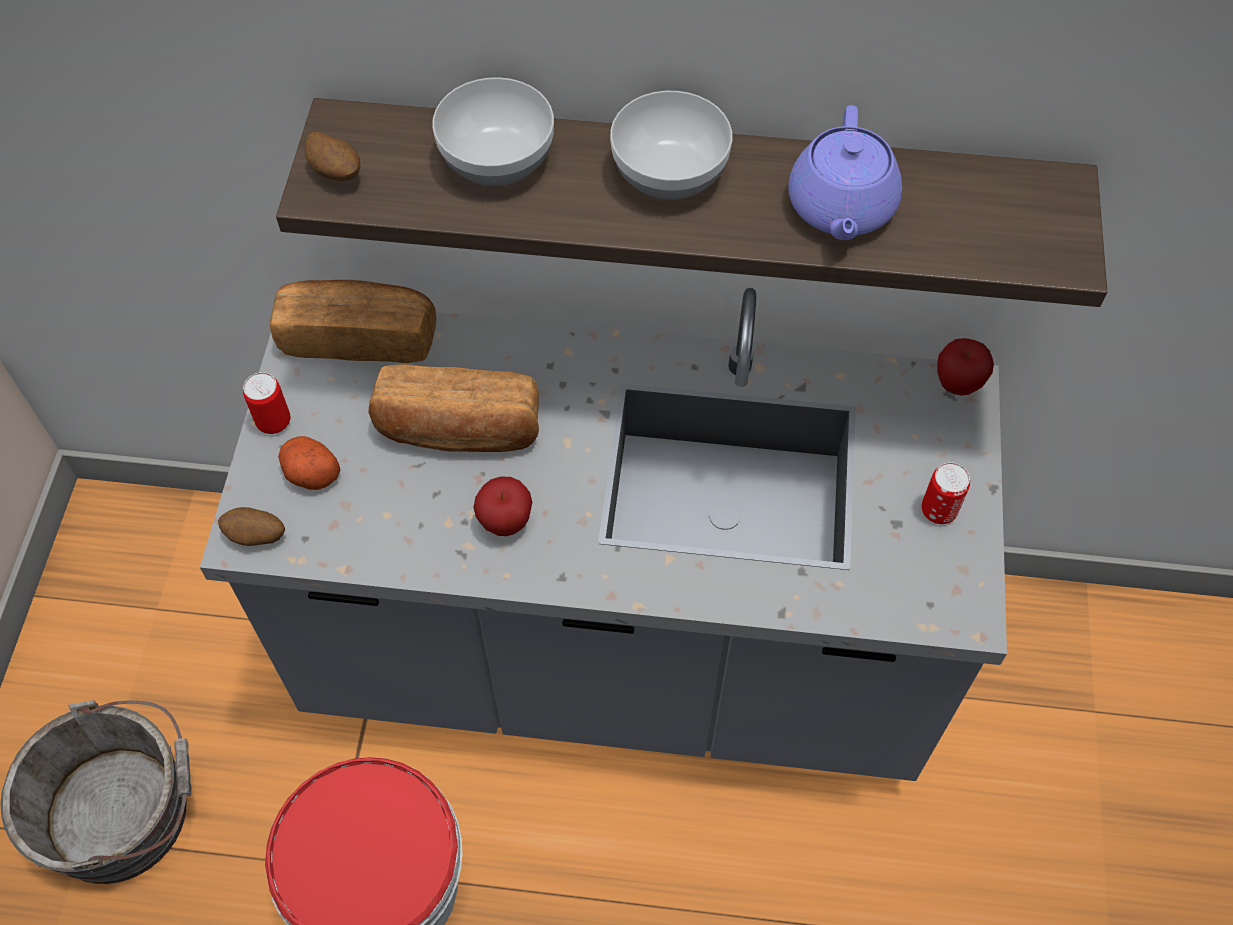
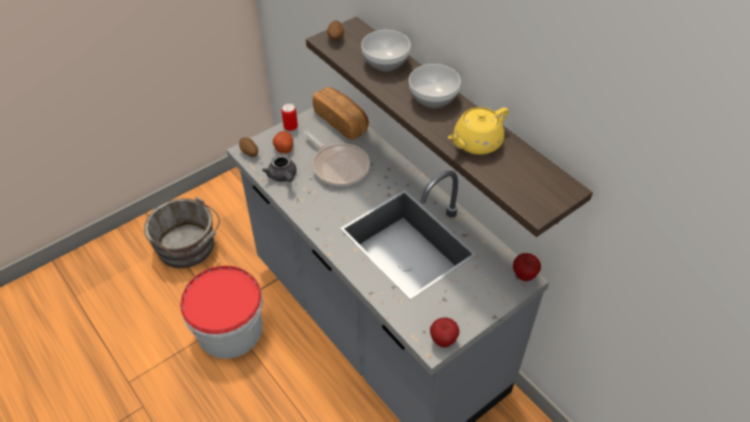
camera: 45 degrees right, 10 degrees down
bread [369,364,539,452] -> frying pan [303,130,370,186]
apple [474,477,532,536] -> apple moved to [430,318,459,348]
purple teapot [788,105,902,240] -> yellow teapot [448,107,508,155]
can [922,462,970,524] -> none
none -> grey teapot [262,155,297,182]

